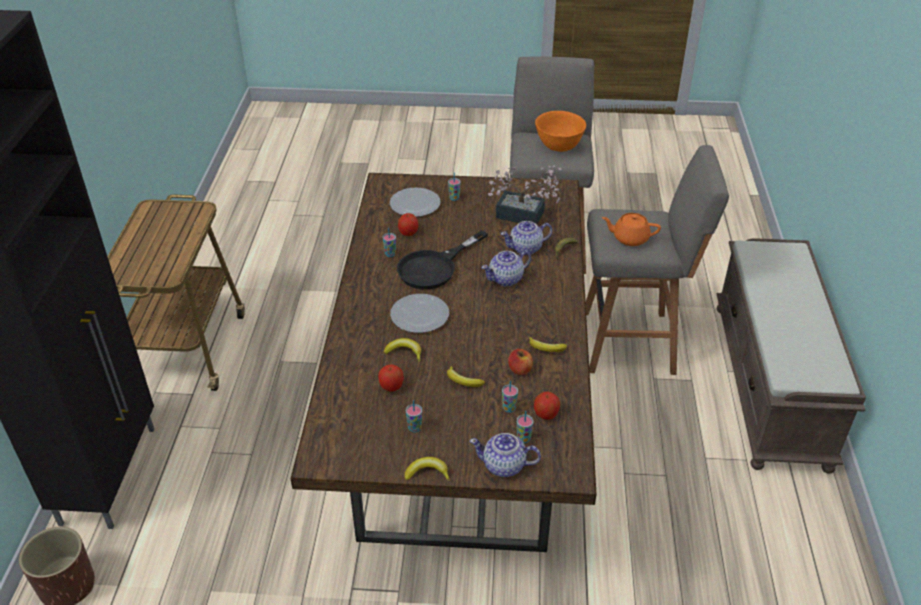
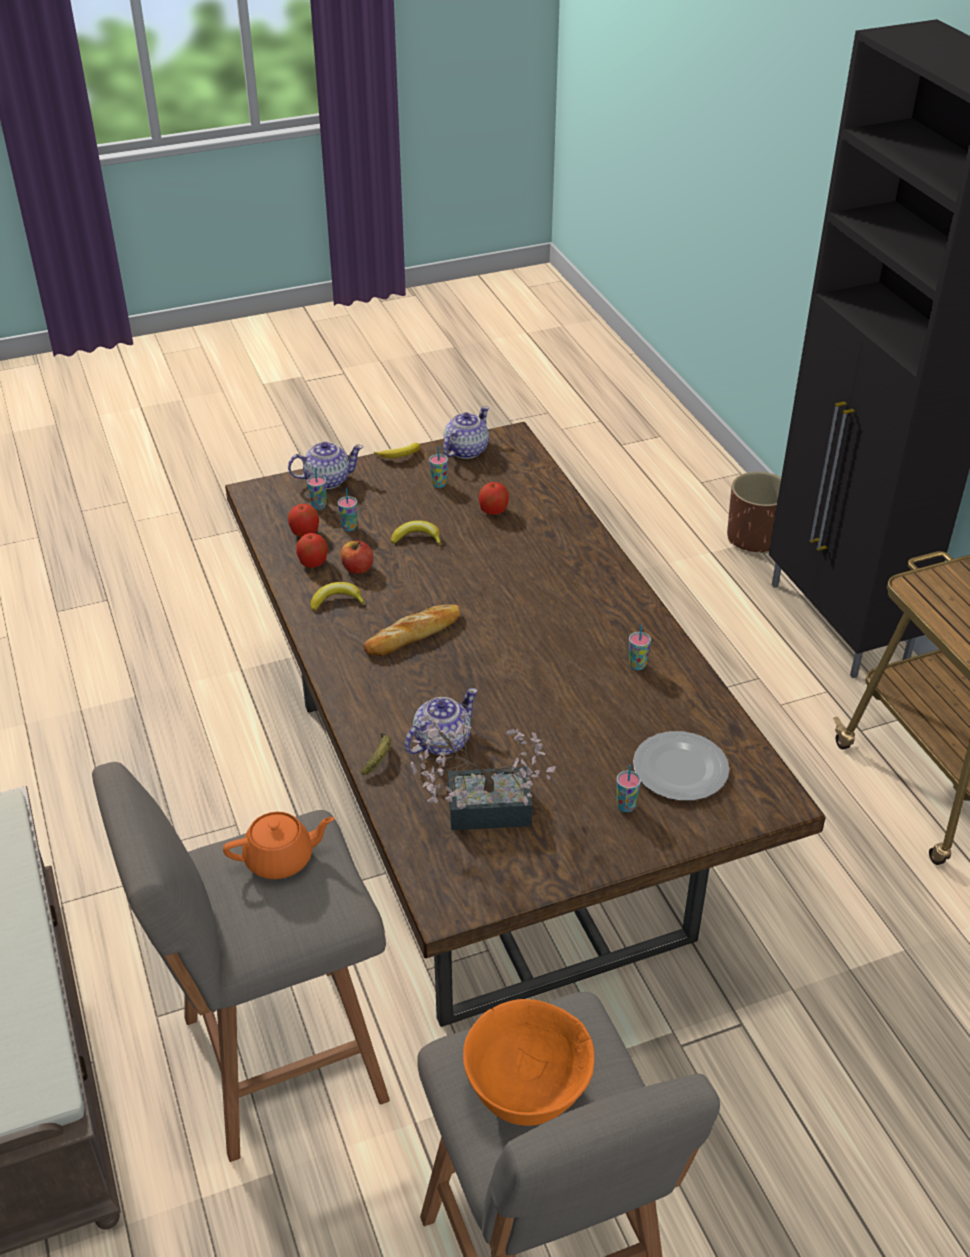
camera: 155 degrees right, 0 degrees up
banana [384,338,421,362] -> none
plate [390,294,449,333] -> none
black frying pan [397,230,488,289] -> none
apple [398,213,418,236] -> apple moved to [296,533,328,568]
teapot [482,250,531,286] -> teapot moved to [443,406,489,459]
none -> bread [363,605,461,656]

